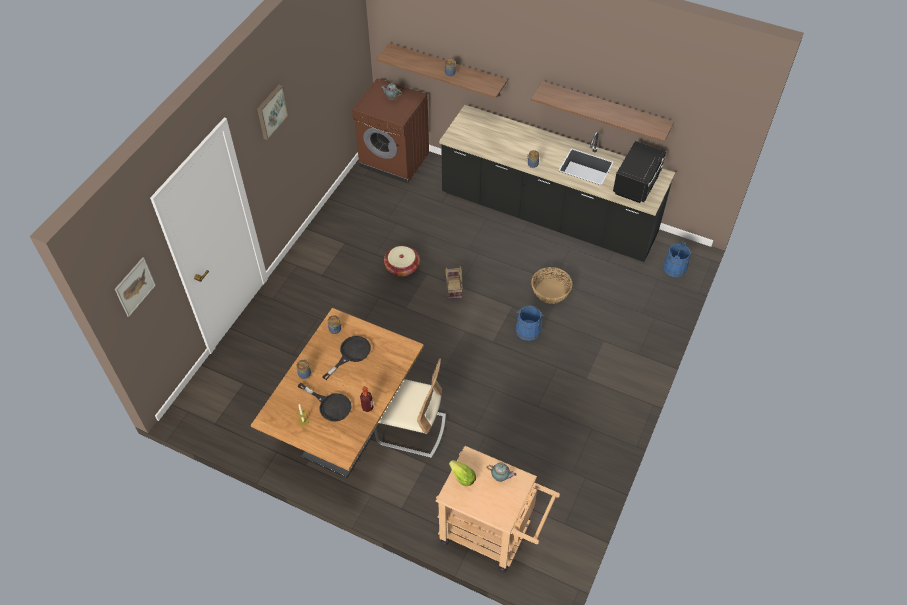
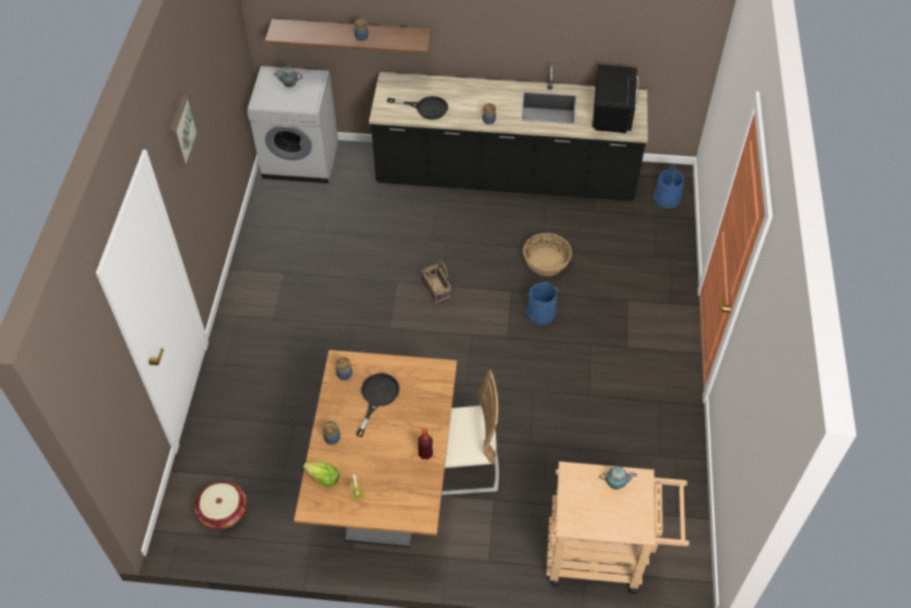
camera: 20 degrees left, 0 degrees up
picture [115,257,156,317] -> none
black frying pan [298,383,352,422] -> black frying pan moved to [387,96,448,120]
brown washing machine [352,78,429,183] -> white washing machine [247,66,338,183]
basket [384,246,420,277] -> basket moved to [195,481,247,530]
lettuce [449,460,476,486] -> lettuce moved to [303,462,340,487]
shelf [531,81,674,142] -> none

